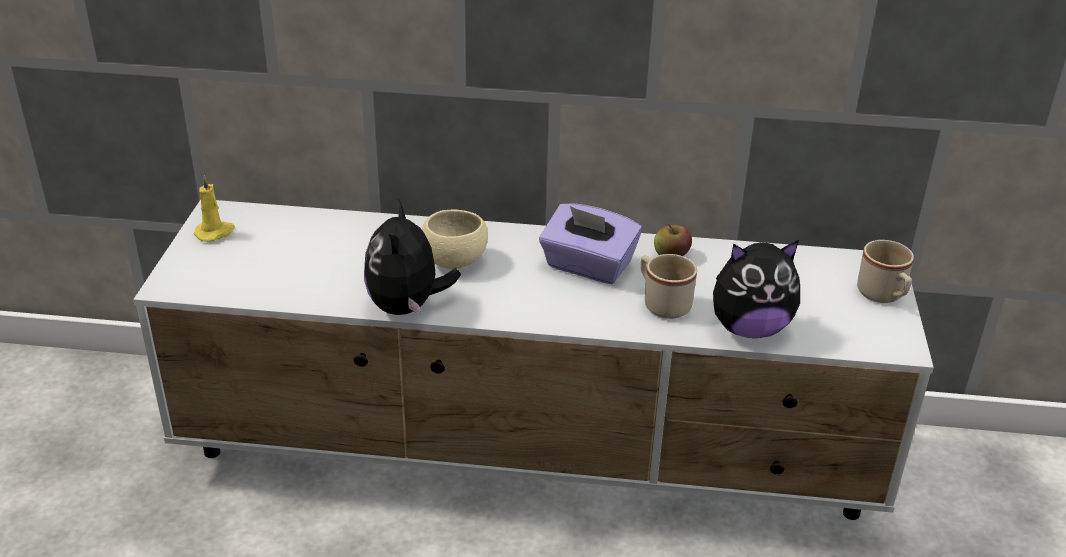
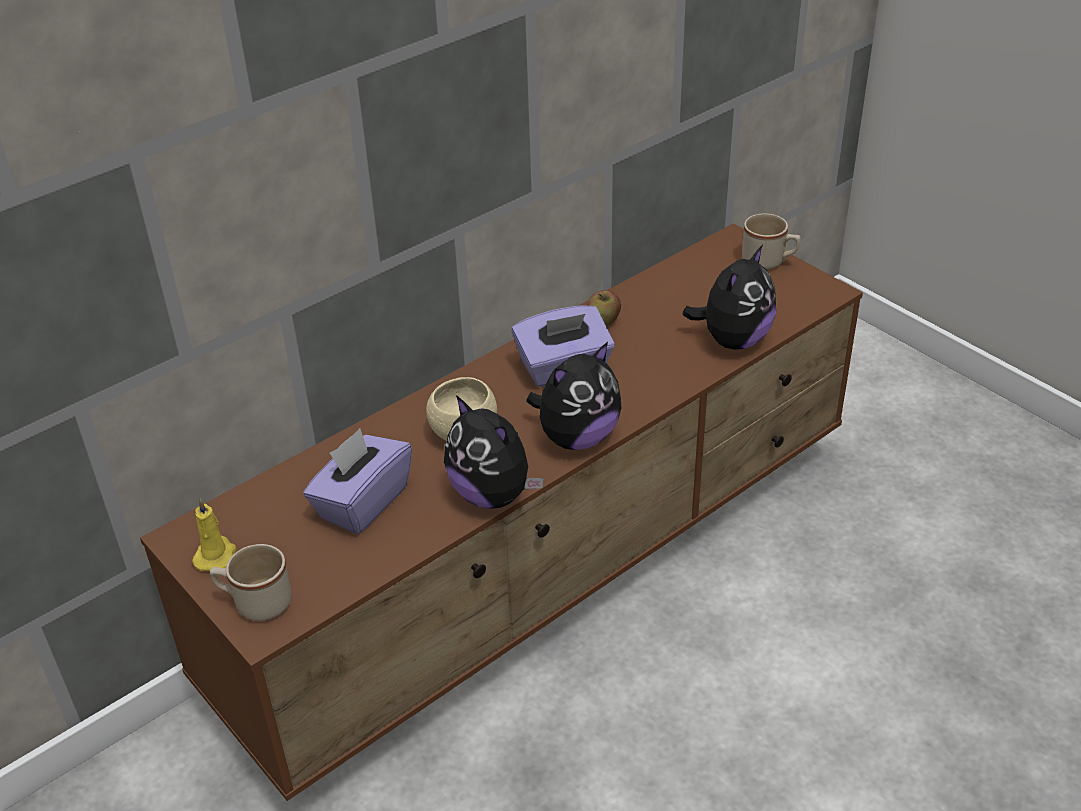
camera: 45 degrees left, 5 degrees up
white tv stand [133,200,934,520] -> brown tv stand [140,223,863,801]
beige mug [641,254,697,319] -> beige mug moved to [210,544,292,621]
none -> purple tissue box [303,428,412,534]
none -> plush toy [526,342,621,450]

